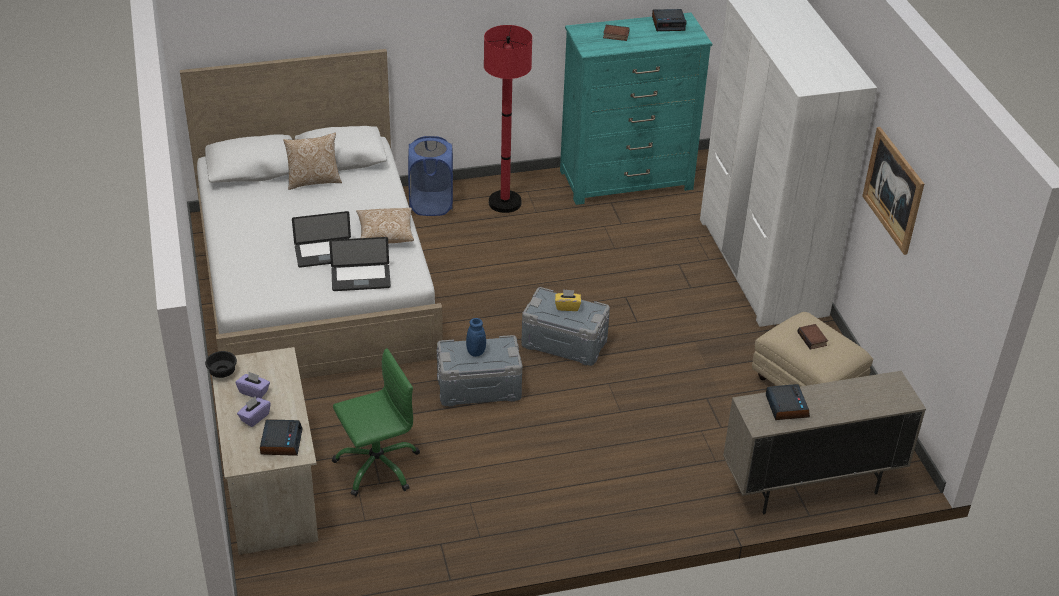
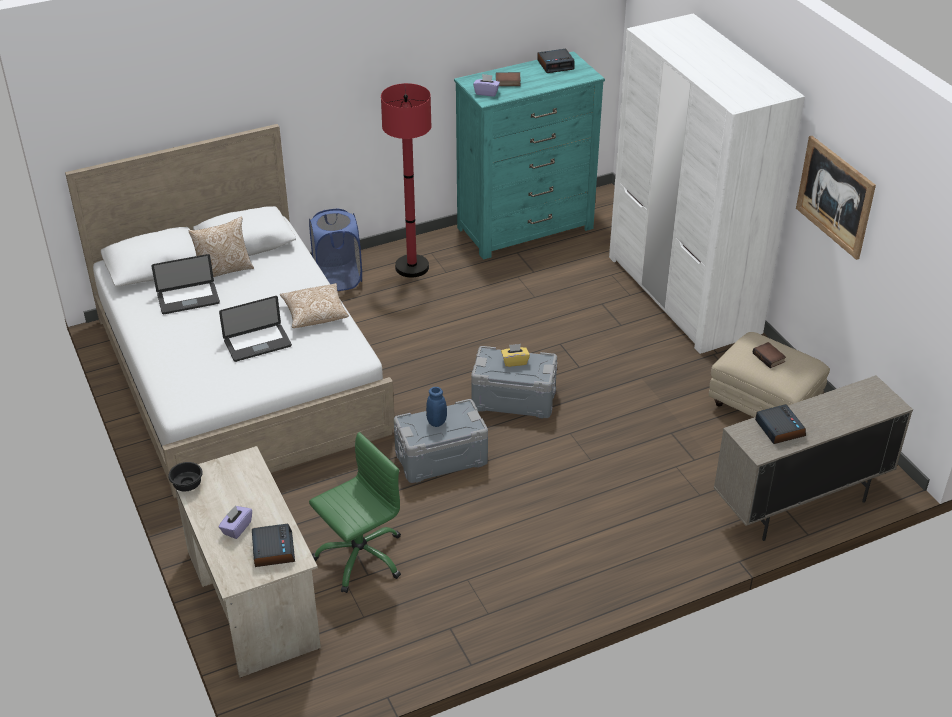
camera: 10 degrees left, 0 degrees up
purple tissue box [236,371,270,398] -> purple tissue box moved to [473,74,500,96]
laptop [329,237,391,291] -> laptop moved to [151,254,220,314]

